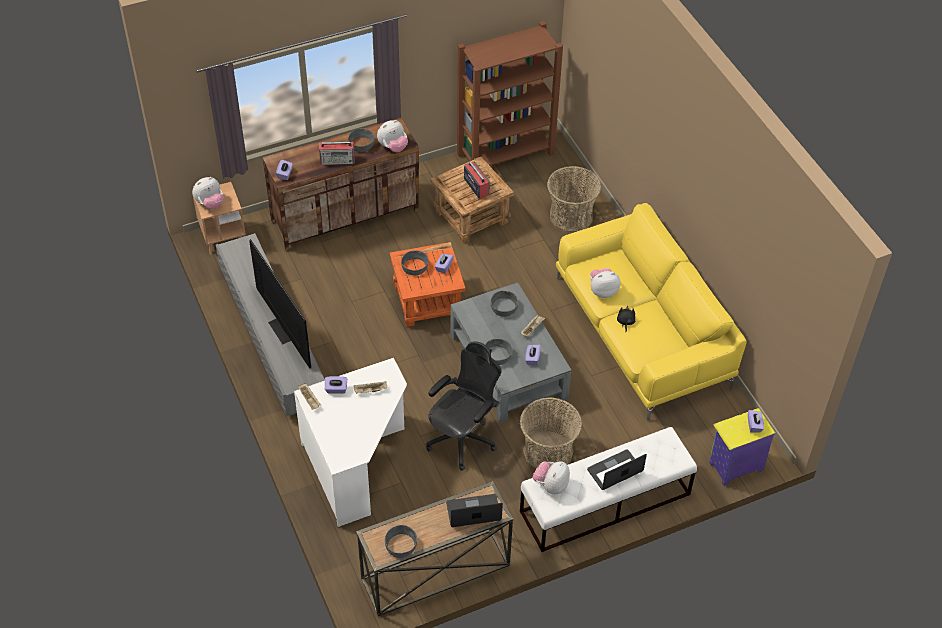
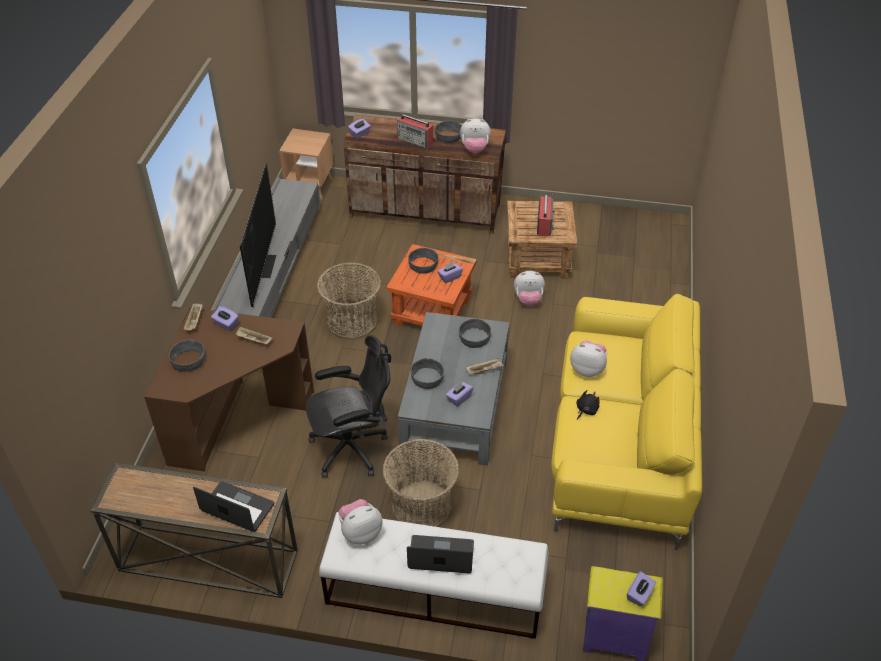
camera: 35 degrees right, 5 degrees down
plush toy [192,177,224,209] -> plush toy moved to [514,271,545,306]
white desk [294,358,407,527] -> brown desk [144,307,314,472]
grey bowl [385,525,417,558] -> grey bowl moved to [168,339,205,372]
brown bookcase [457,21,563,166] -> none
basket [547,166,601,233] -> basket moved to [317,262,381,340]

